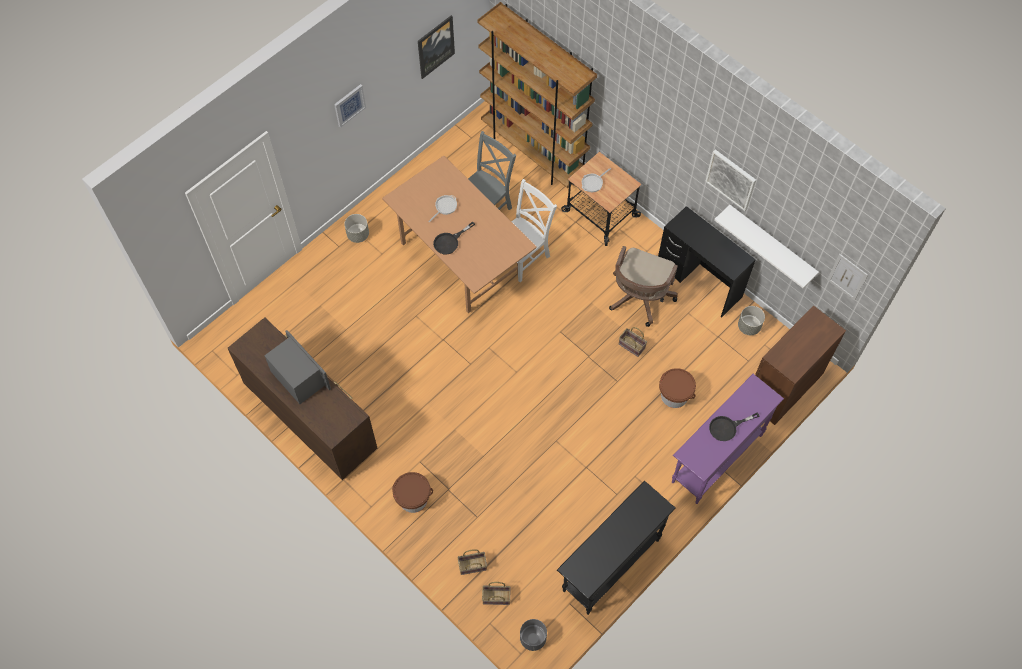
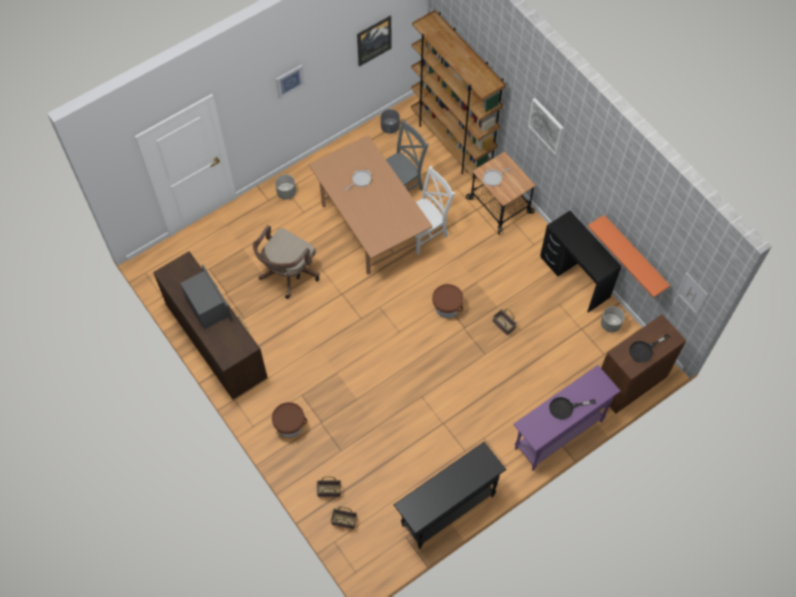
camera: 10 degrees right, 0 degrees up
black frying pan [433,221,475,255] -> black frying pan moved to [629,334,670,362]
grey planter [520,619,547,651] -> grey planter moved to [381,109,400,134]
brown office chair [609,246,678,327] -> brown office chair moved to [253,225,320,299]
brown bucket [659,368,696,408] -> brown bucket moved to [432,284,463,318]
picture [705,149,756,211] -> picture moved to [528,98,564,155]
white shelf [714,205,819,288] -> orange shelf [588,215,670,298]

